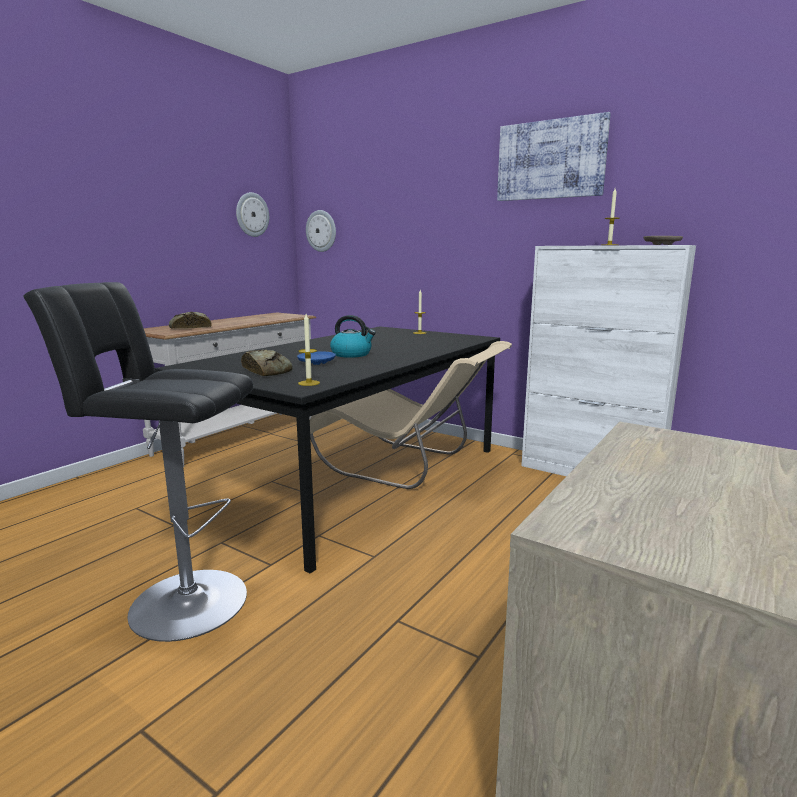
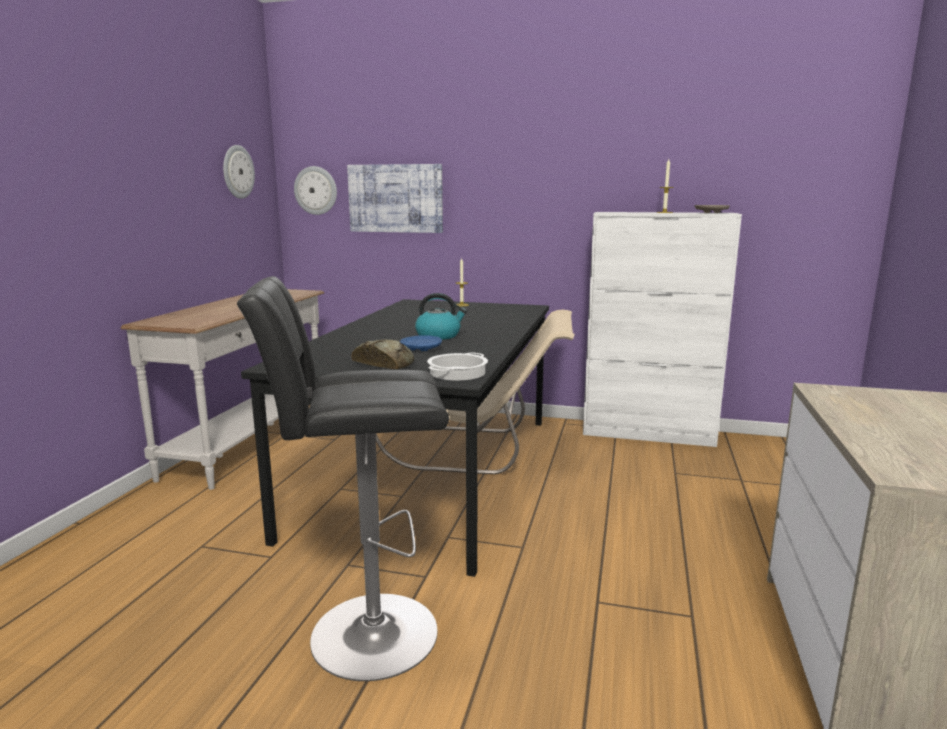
camera: 20 degrees left, 0 degrees up
bread [169,312,212,329] -> none
candle [298,314,320,386] -> cooking pot [427,353,488,381]
picture [497,112,611,201] -> picture moved to [347,164,443,233]

